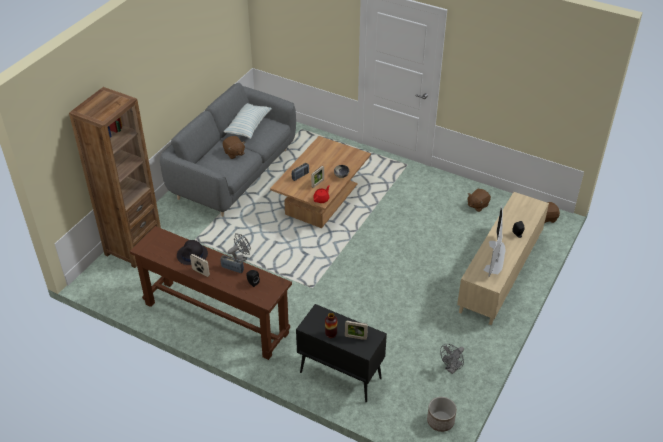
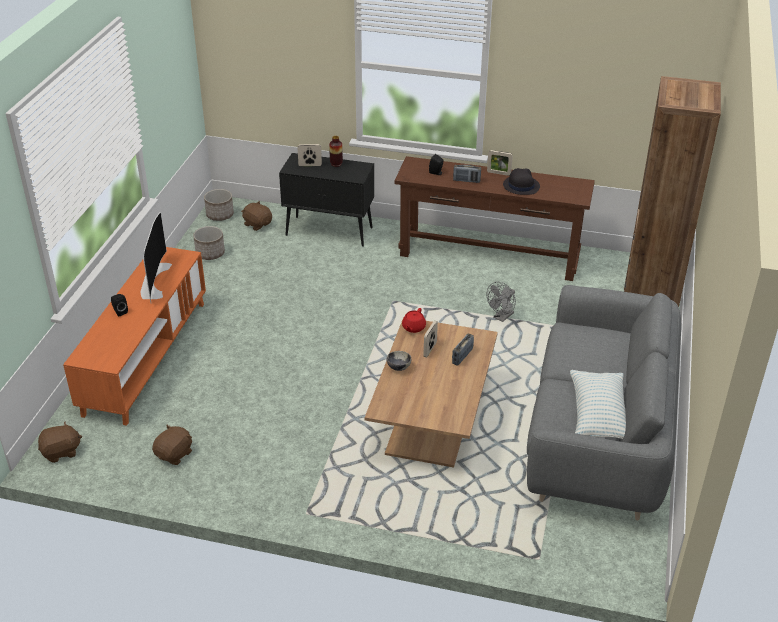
camera: 165 degrees right, 5 degrees down
brown plush toy [223,136,245,159] -> brown plush toy moved to [241,201,272,231]
grey fan [440,344,464,374] -> planter [193,226,225,260]
beige tv stand [457,192,549,325] -> orange tv stand [63,247,206,426]

